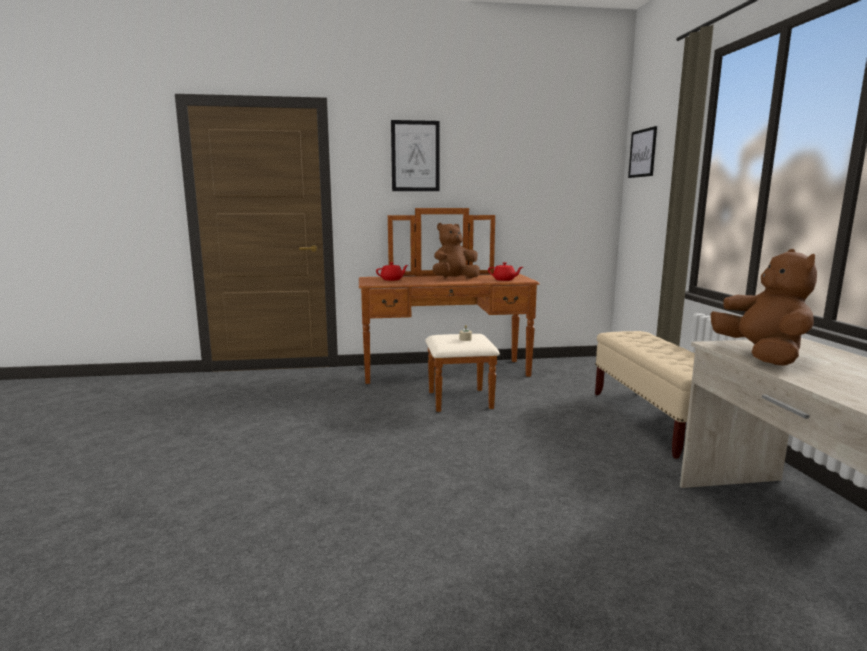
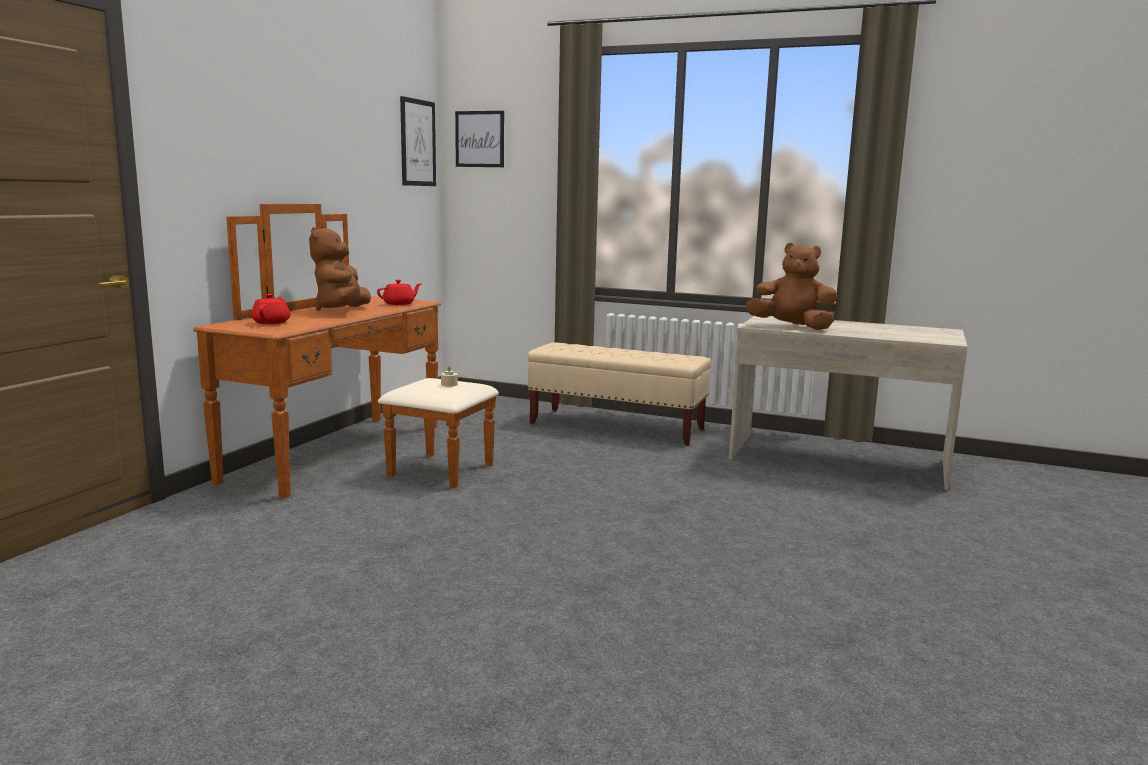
camera: 60 degrees left, 0 degrees up
picture [391,120,440,191] -> picture moved to [400,96,436,186]

